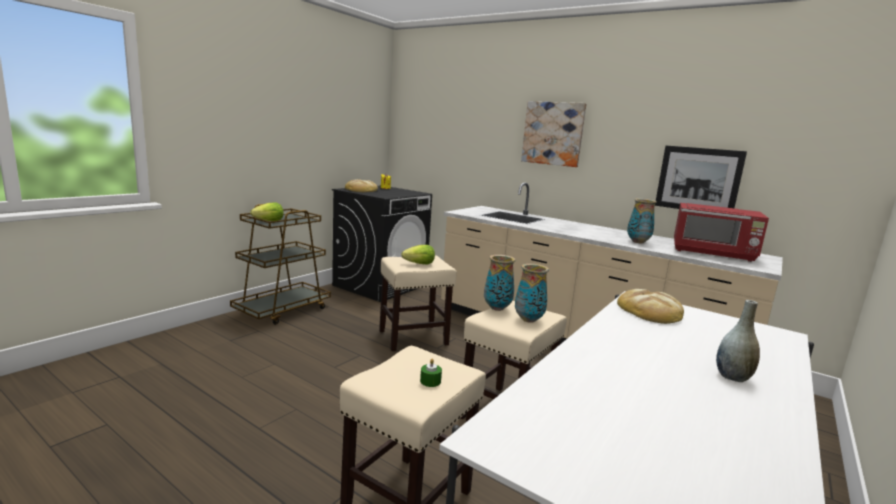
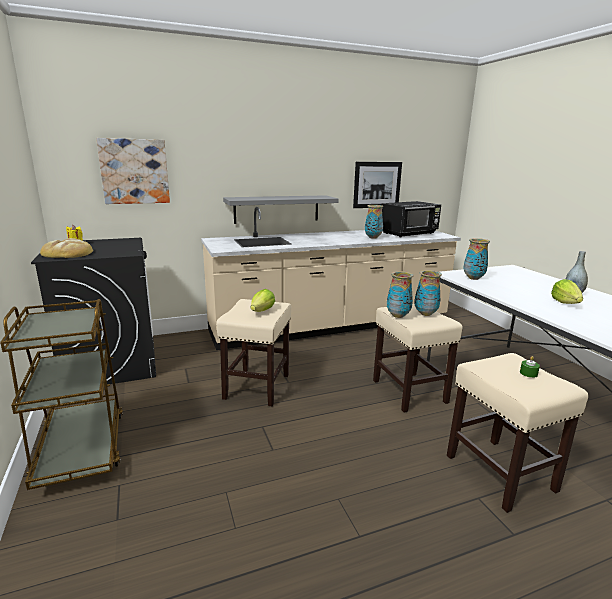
camera: 55 degrees left, 5 degrees up
lettuce [250,202,284,221] -> lettuce moved to [551,279,583,304]
picture [521,101,586,167] -> picture moved to [96,138,170,204]
bread [617,289,684,324] -> vase [463,238,490,280]
red microwave [674,203,769,262] -> black microwave [382,201,441,237]
none -> grey shelf [223,195,339,224]

